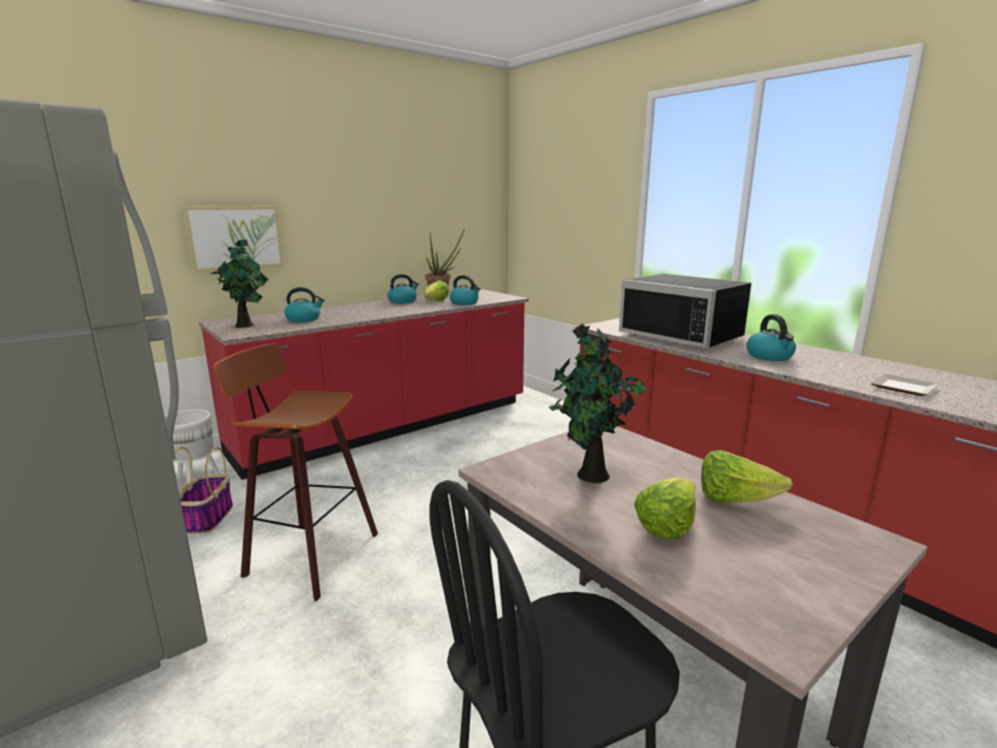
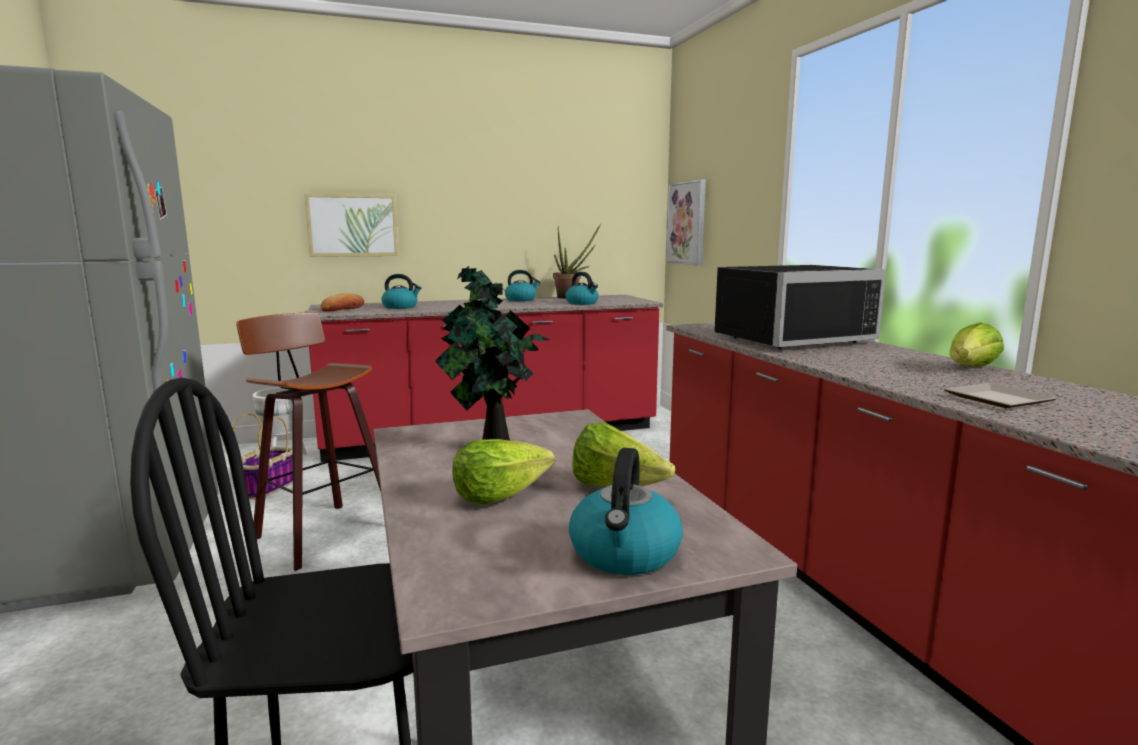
camera: 20 degrees right, 5 degrees down
potted plant [211,239,268,328] -> bread [320,293,364,311]
lettuce [424,280,449,301] -> lettuce moved to [949,322,1004,367]
black microwave [619,274,751,348] -> black microwave turned 90 degrees counterclockwise [714,265,886,349]
kettle [746,314,796,361] -> kettle moved to [569,448,683,575]
none -> picture [666,179,706,266]

